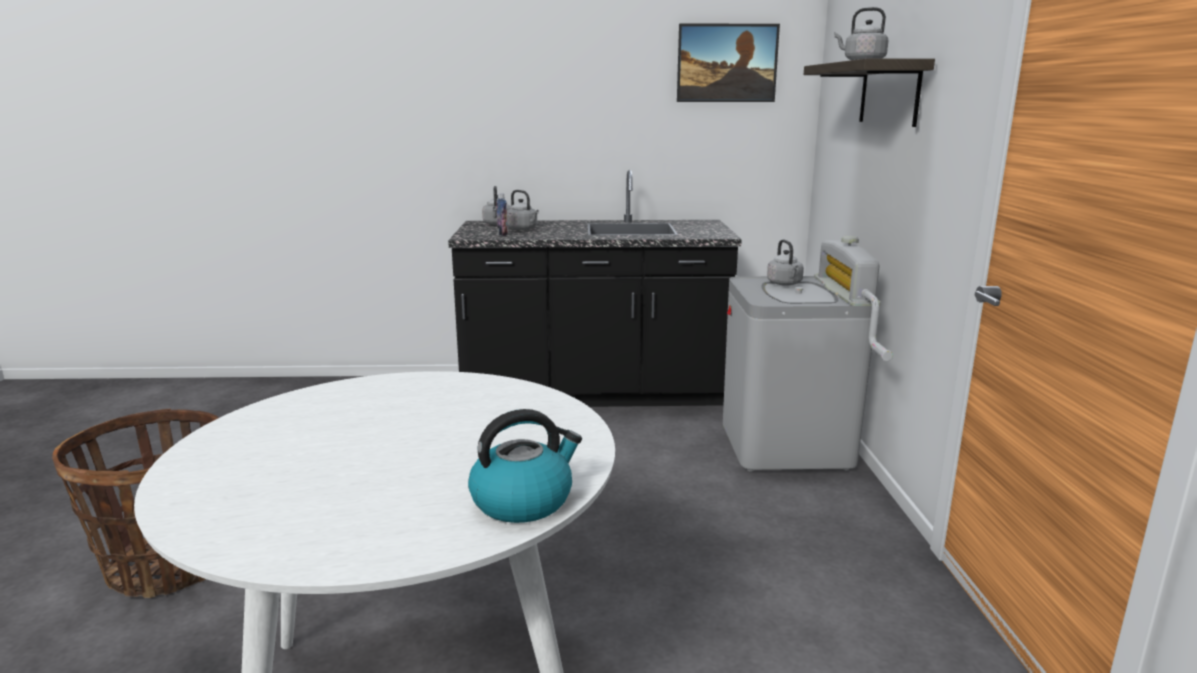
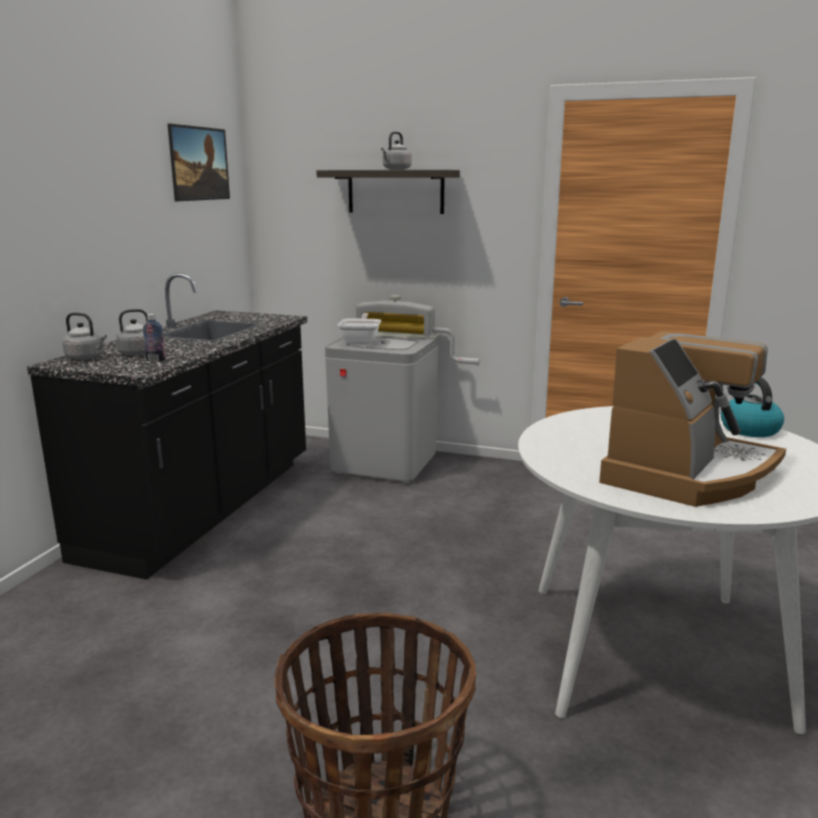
camera: 70 degrees left, 0 degrees up
grey kettle [767,240,804,286] -> frying pan [337,313,381,345]
none -> coffee machine [599,331,786,507]

